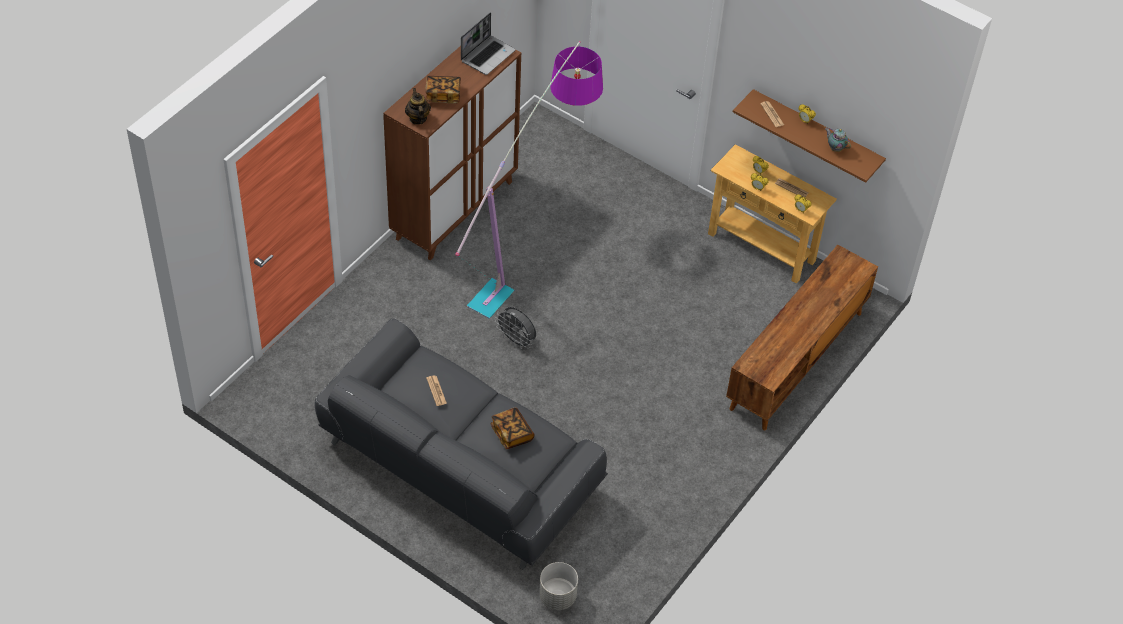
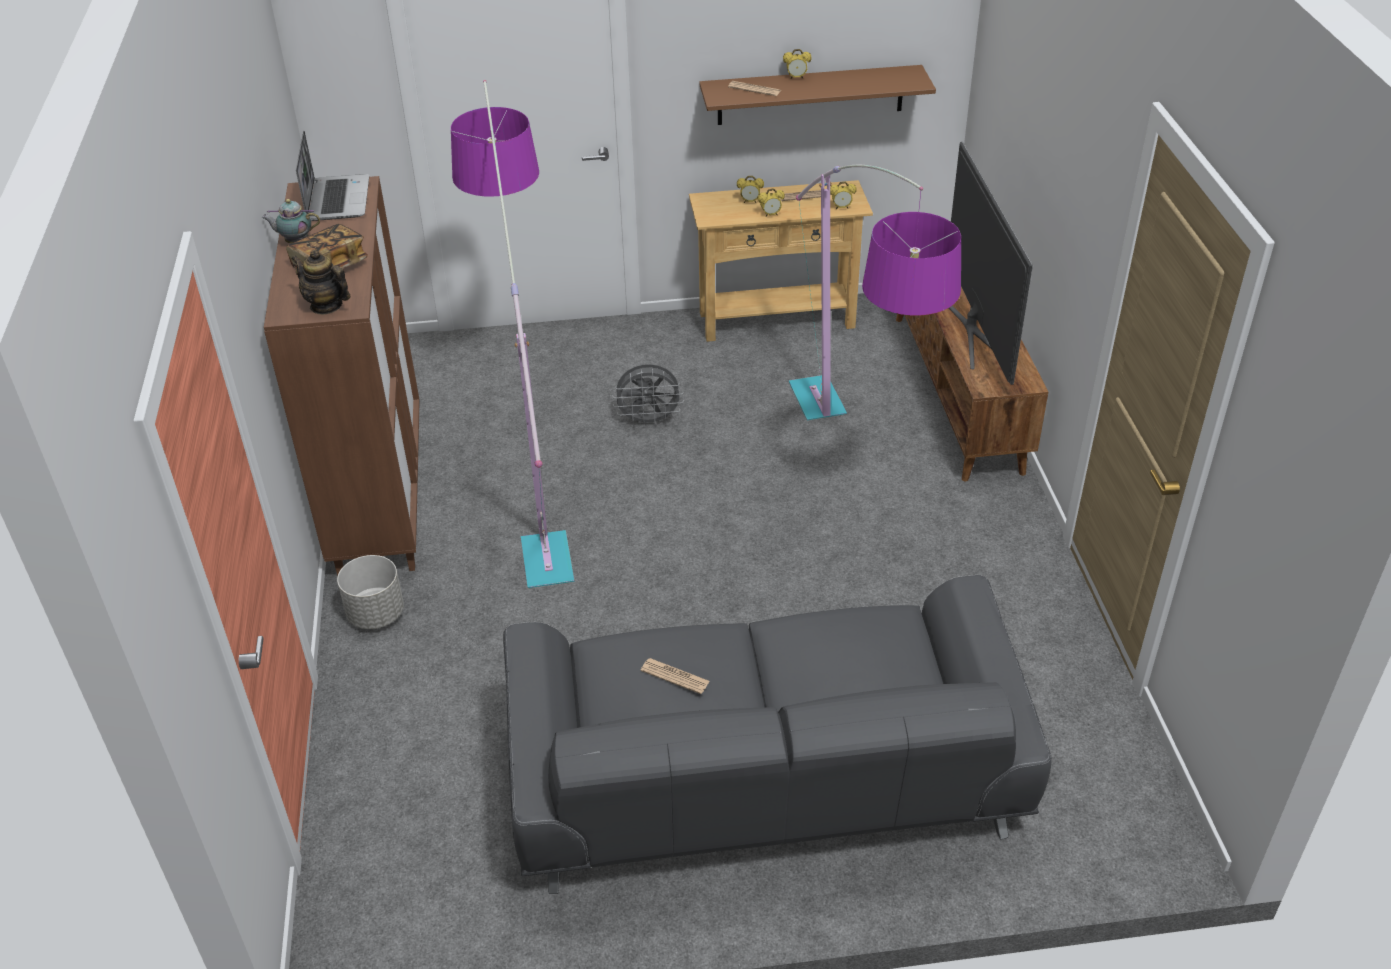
camera: 40 degrees left, 10 degrees down
book [490,408,534,449] -> none
grey fan [495,307,536,349] -> grey fan moved to [612,364,684,428]
grey planter [539,562,578,610] -> grey planter moved to [337,555,404,629]
teapot [825,127,851,152] -> teapot moved to [262,199,320,243]
none -> floor lamp [789,165,961,421]
none -> television [949,142,1033,385]

